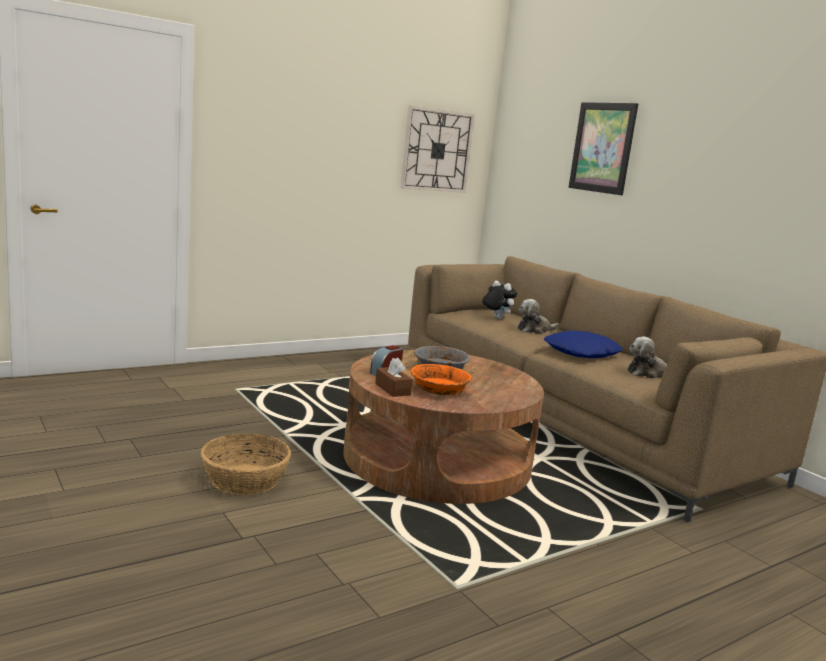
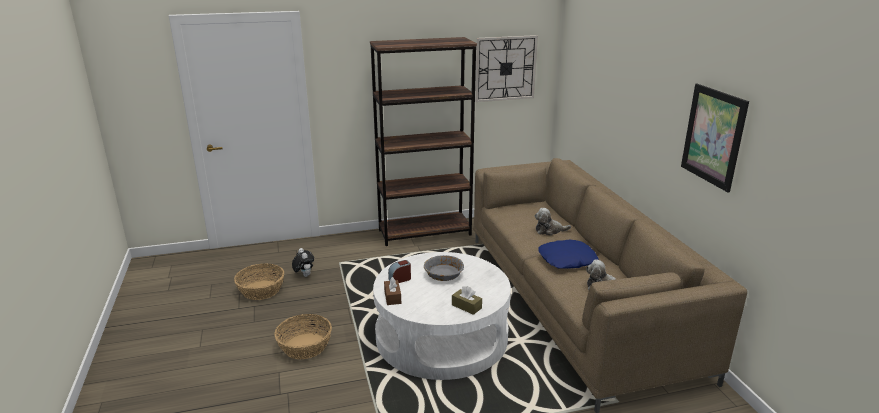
camera: 20 degrees right, 10 degrees up
brown coffee table [343,350,544,504] -> white coffee table [373,252,511,380]
orange bowl [410,364,472,395] -> none
plush toy [482,281,517,319] -> plush toy moved to [292,248,314,277]
picture [569,102,638,195] -> picture moved to [681,84,749,193]
none -> basket [234,263,284,300]
none -> brown bookcase [370,37,477,246]
none -> brown tissue box [452,286,482,315]

